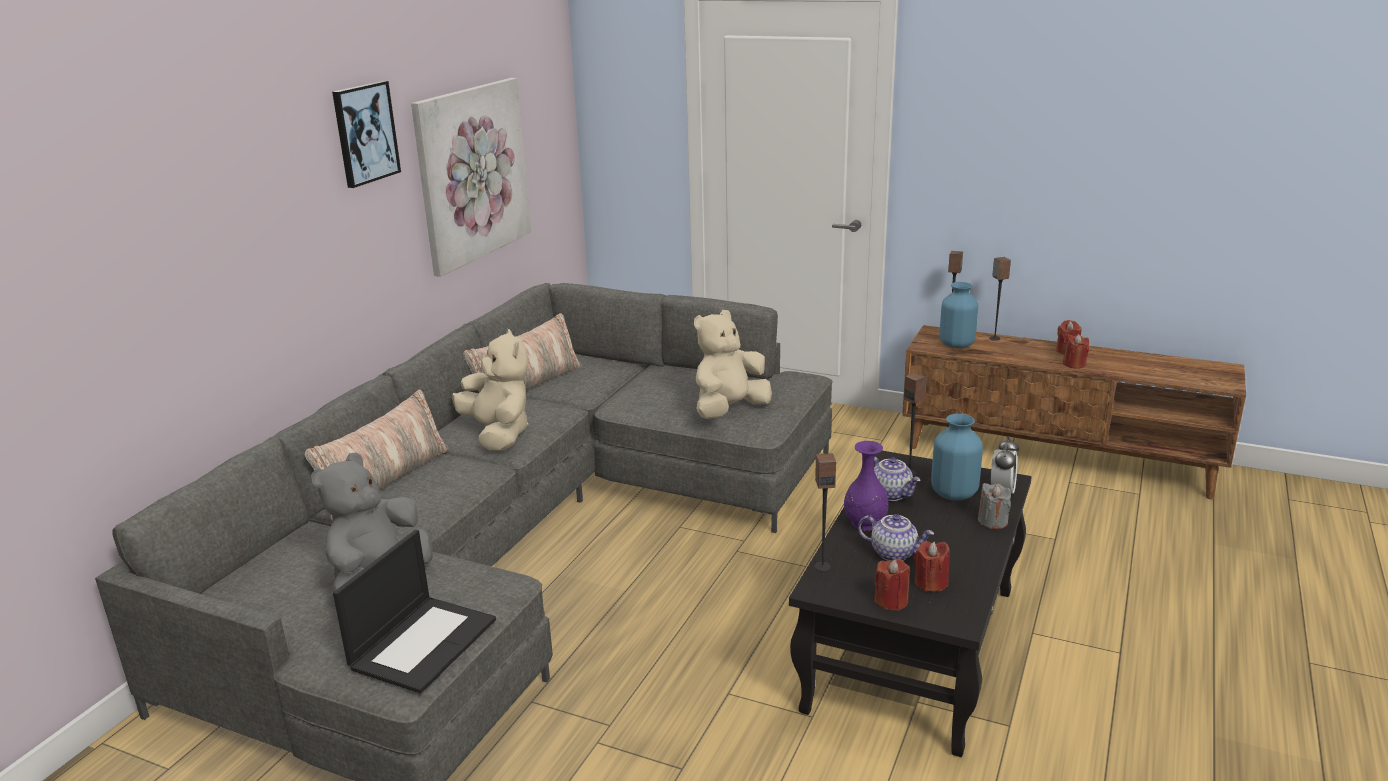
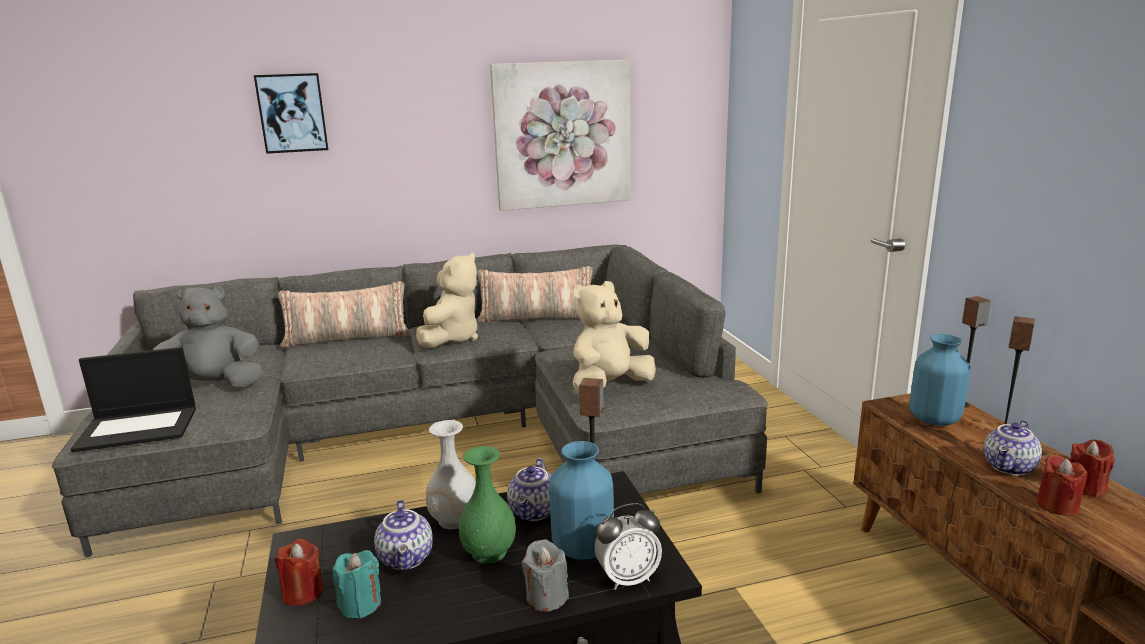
camera: 50 degrees right, 5 degrees down
picture [332,81,401,188] -> picture moved to [254,73,329,154]
beige plush toy [694,310,772,419] -> beige plush toy turned 45 degrees counterclockwise [573,281,656,393]
speaker [815,453,836,571] -> none
purple vase [844,441,889,531] -> white vase [426,420,476,529]
red candle [914,541,950,592] -> turquoise candle [332,550,381,619]
none -> green vase [459,446,516,564]
none -> teapot [984,420,1042,476]

